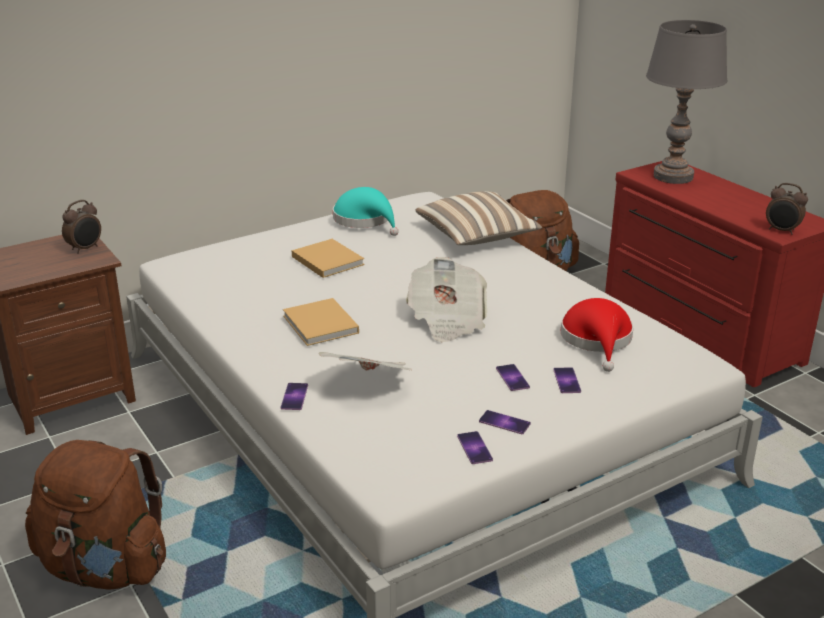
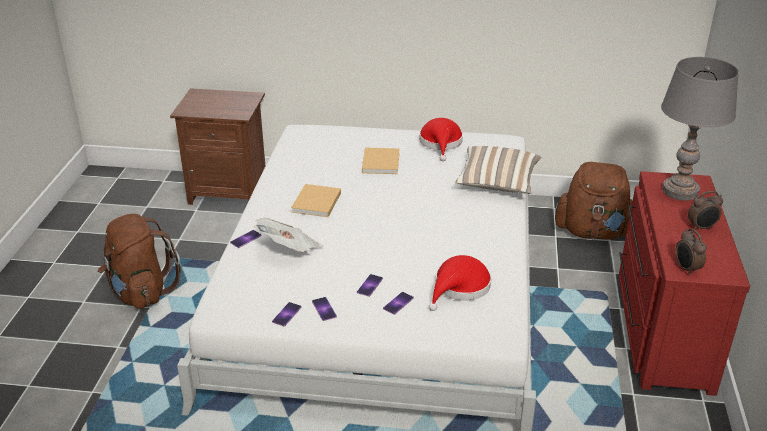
camera: 40 degrees right, 5 degrees up
alarm clock [62,200,101,254] -> alarm clock moved to [688,191,723,230]
turquoise hat [333,187,399,236] -> red hat [419,118,463,161]
newspaper [406,257,487,342] -> none

